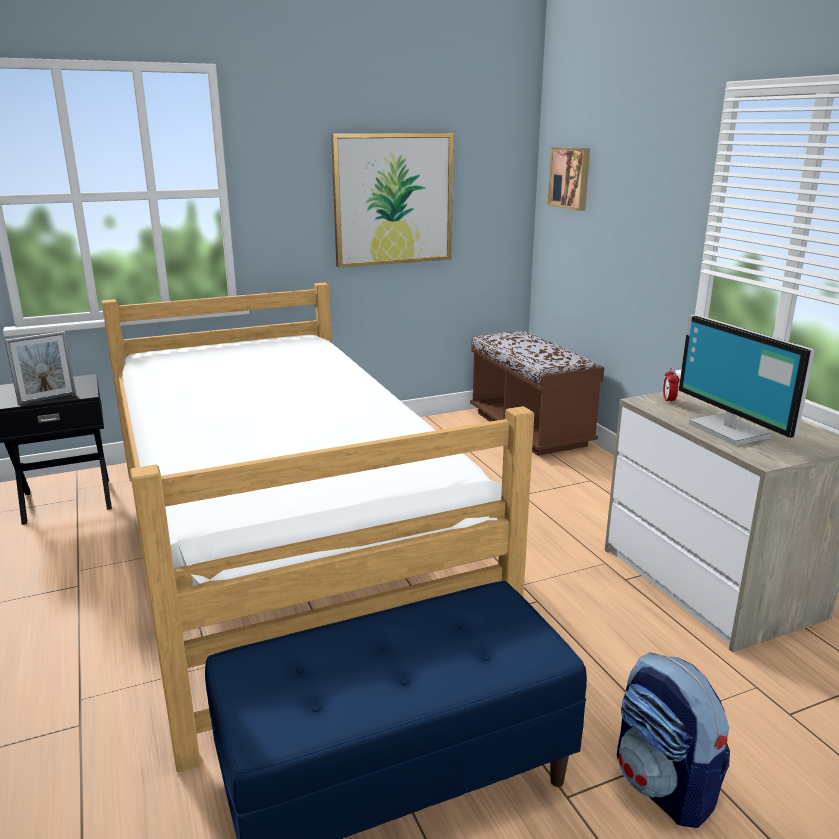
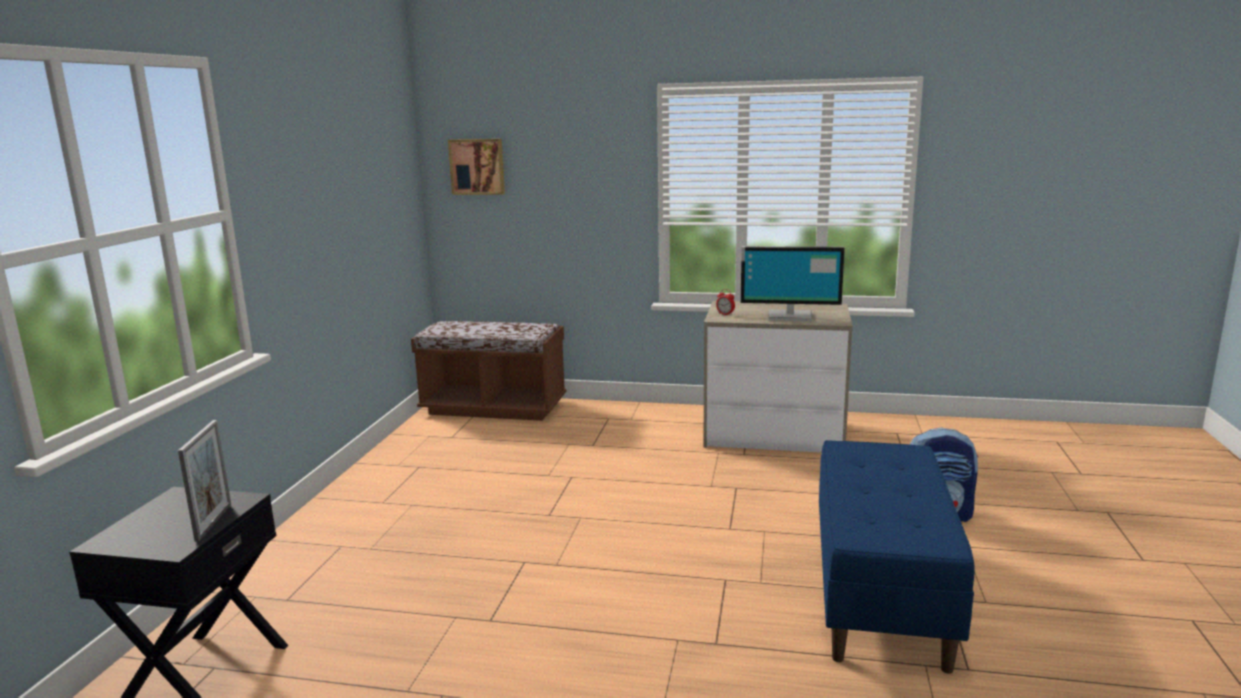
camera: 55 degrees left, 5 degrees down
bed [102,283,534,772] -> none
picture [331,133,453,268] -> none

